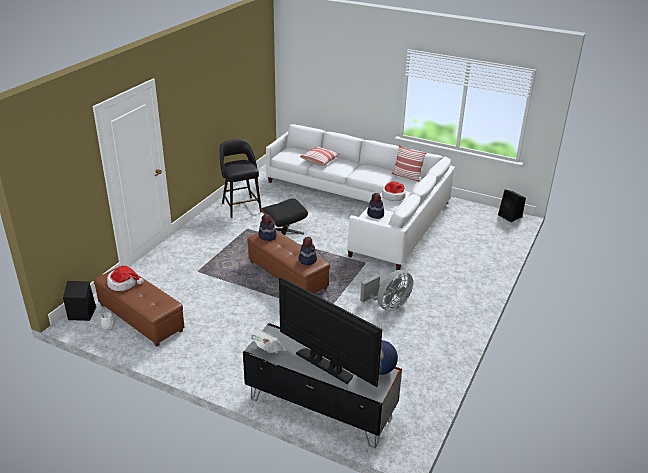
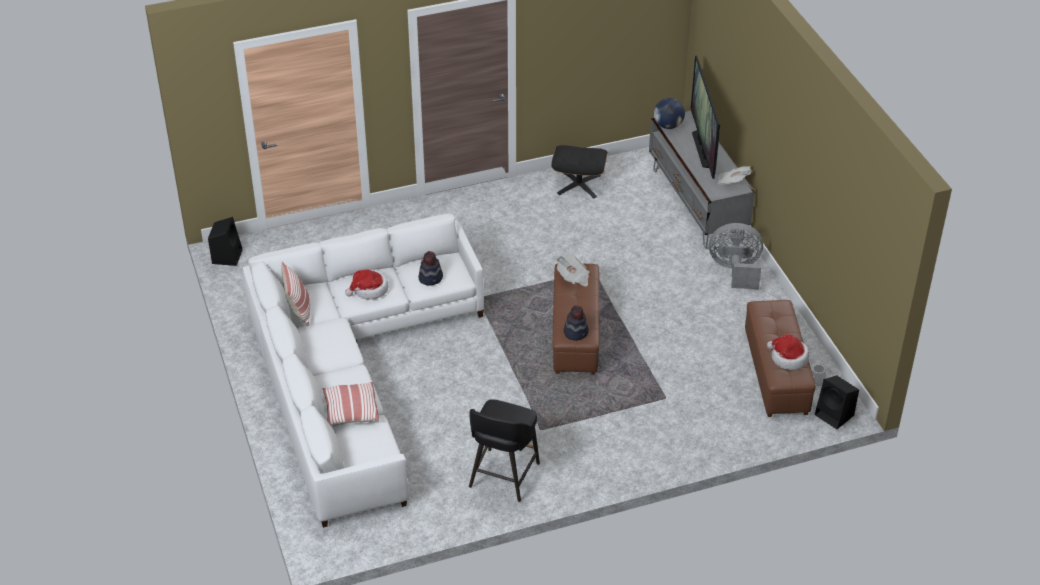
camera: 135 degrees left, 10 degrees up
black ottoman [261,198,308,235] -> black ottoman moved to [551,145,608,199]
hat [299,237,317,265] -> newspaper [556,254,589,286]
grey fan [360,270,413,311] -> grey fan moved to [709,223,763,289]

